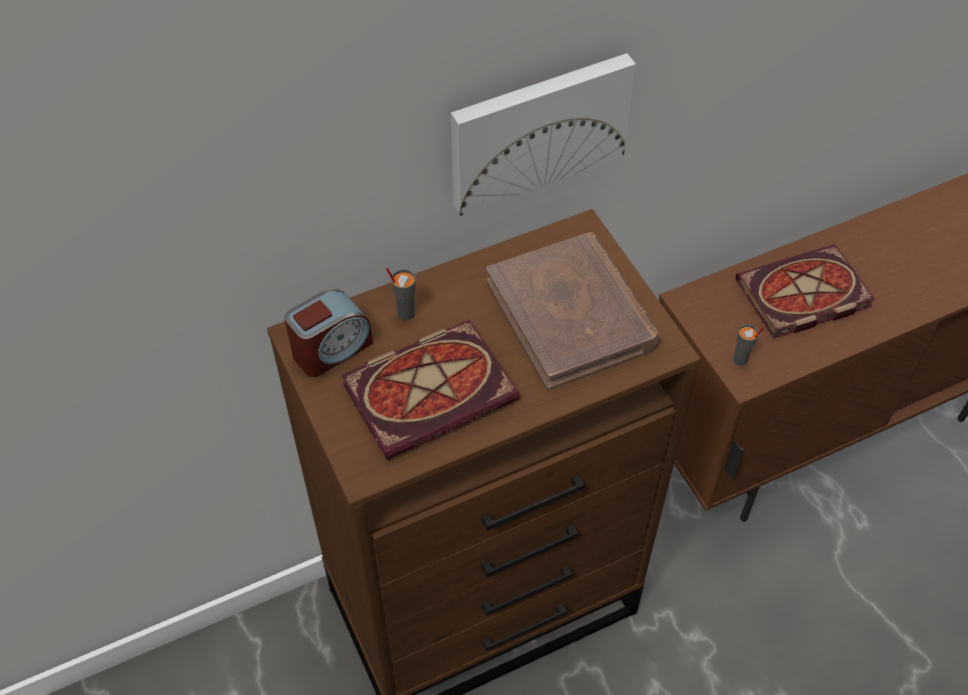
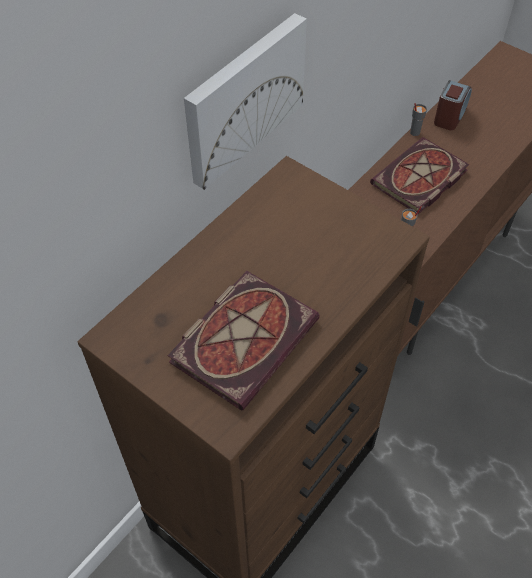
camera: 25 degrees left, 0 degrees up
alarm clock [284,289,373,377] -> alarm clock moved to [434,80,472,130]
grey cup [386,268,416,320] -> grey cup moved to [410,103,427,136]
brown book [486,232,661,390] -> none

